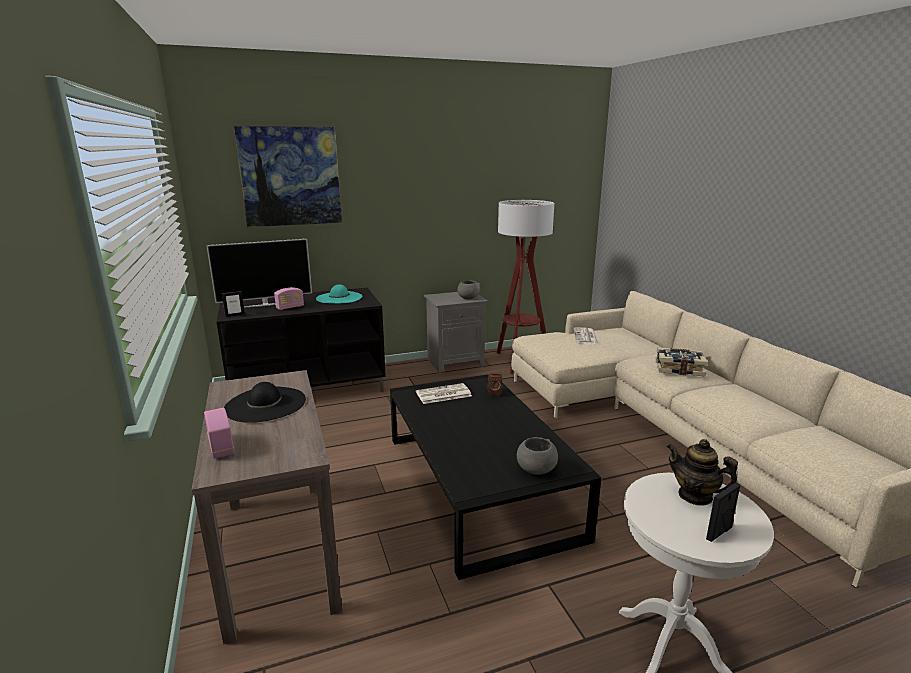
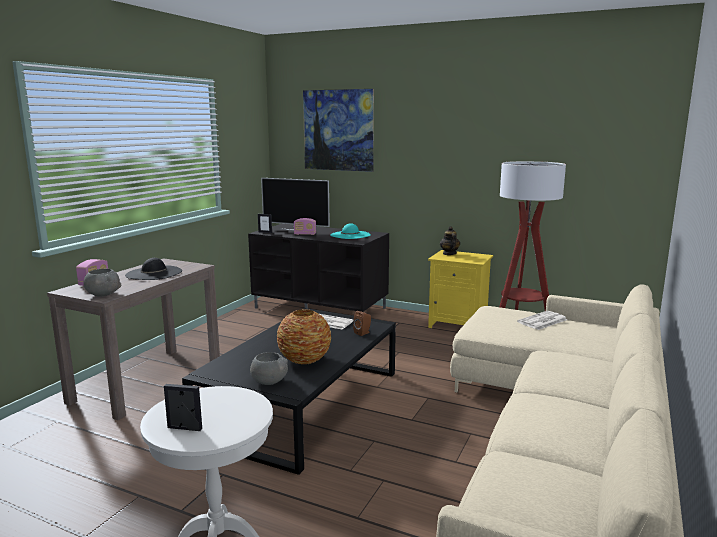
camera: 45 degrees right, 5 degrees down
grey nightstand [424,292,488,373] -> yellow nightstand [428,250,493,328]
grey bowl [457,280,480,299] -> grey bowl moved to [83,269,122,296]
book [656,348,708,376] -> none
teapot [666,439,738,506] -> teapot moved to [440,226,460,255]
none -> vase [277,309,331,364]

